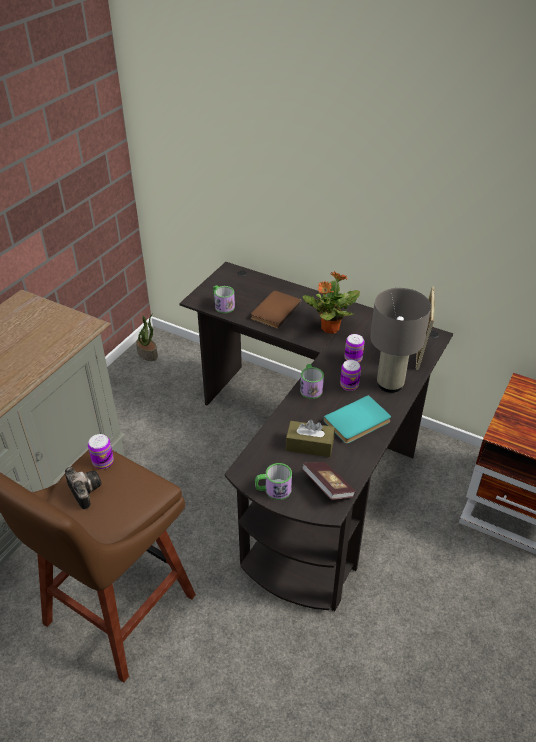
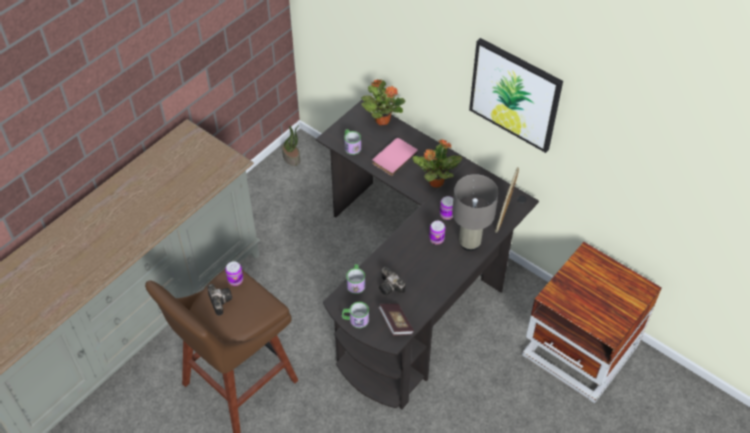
camera: 10 degrees right, 10 degrees up
brown book [251,291,301,329] -> pink book [372,138,418,176]
brown tissue box [286,420,335,457] -> camera [379,267,405,295]
mug [300,364,324,399] -> mug moved to [346,264,365,294]
turquoise book [323,395,391,444] -> none
none -> potted plant [361,79,406,125]
none -> picture [469,38,563,153]

